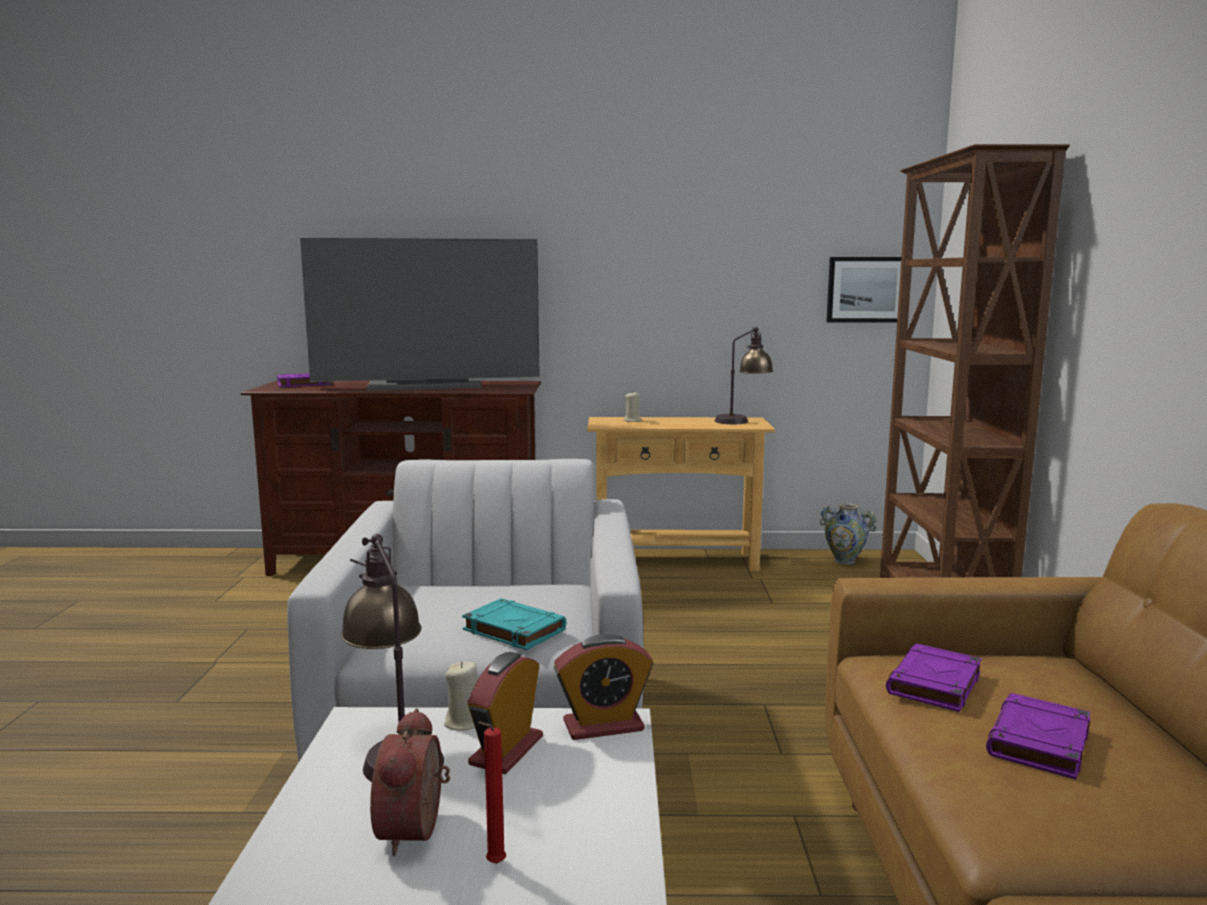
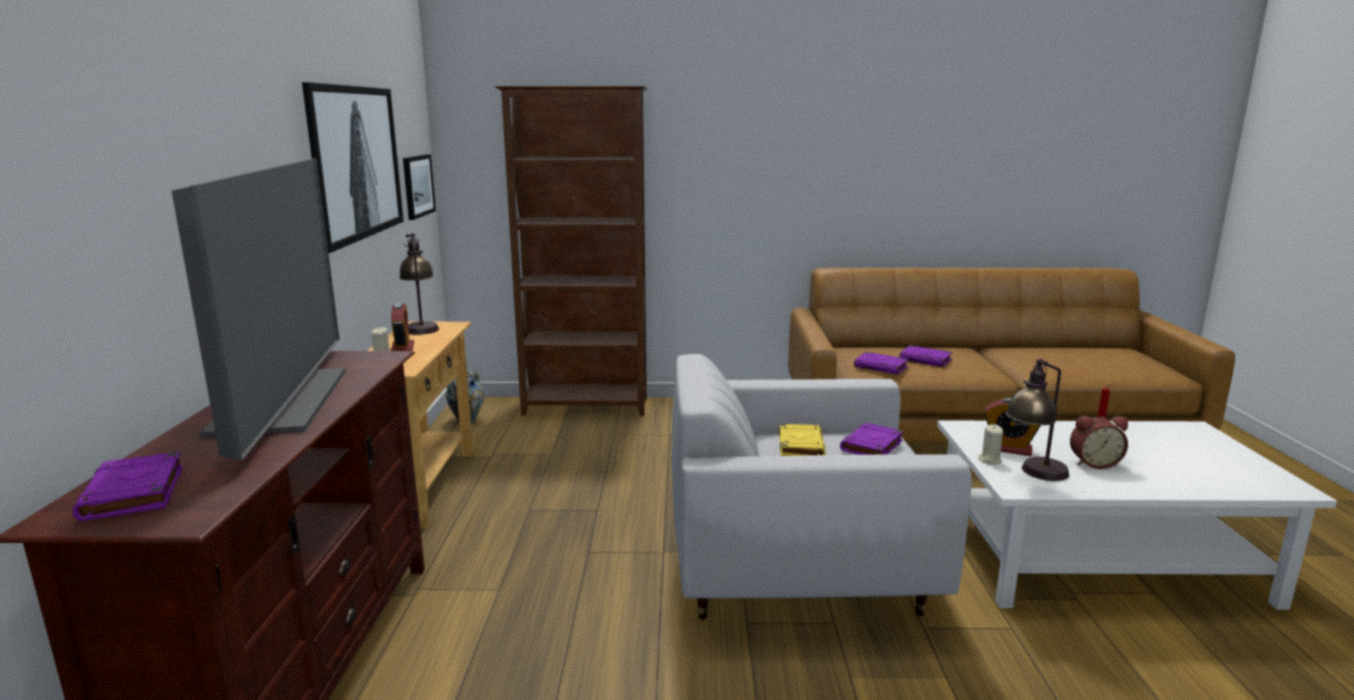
camera: 90 degrees left, 5 degrees up
turquoise book [462,598,566,650] -> purple book [840,423,903,455]
alarm clock [554,634,653,740] -> alarm clock moved to [391,302,414,351]
none -> picture [302,82,404,253]
none -> yellow book [779,424,826,456]

